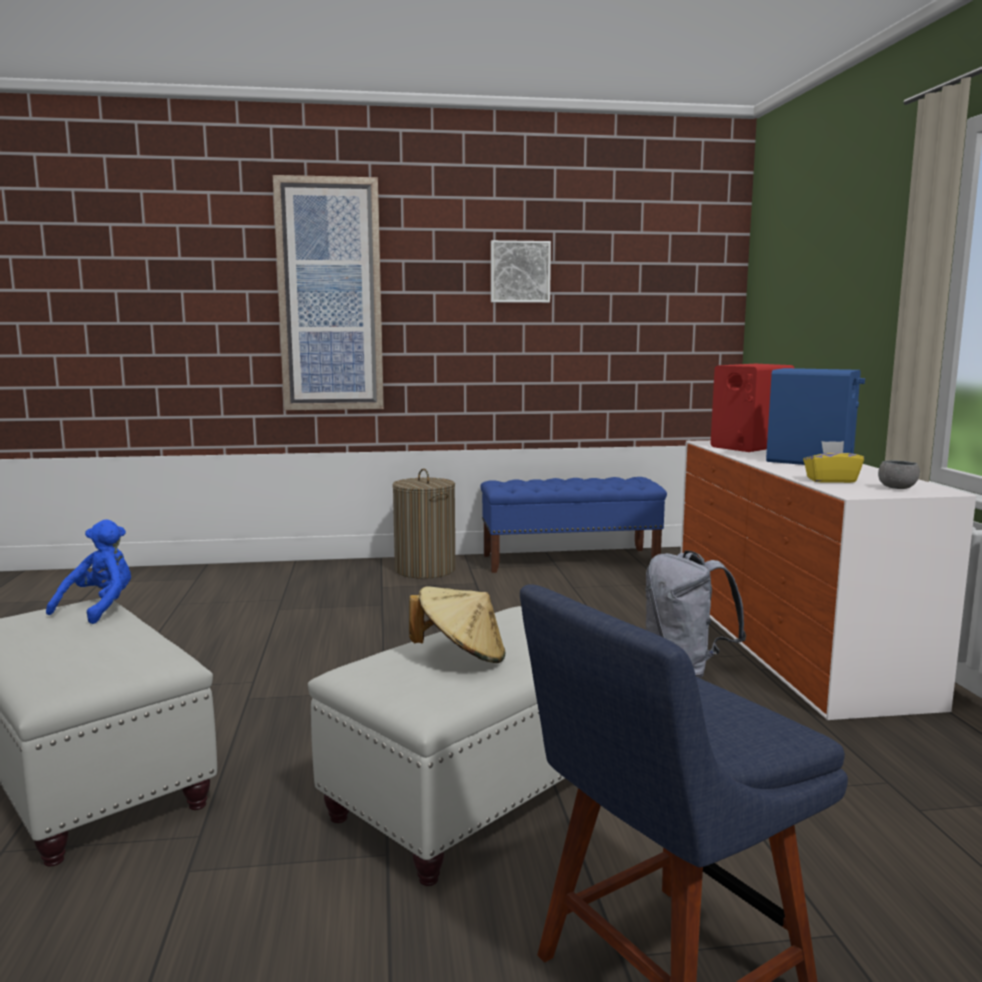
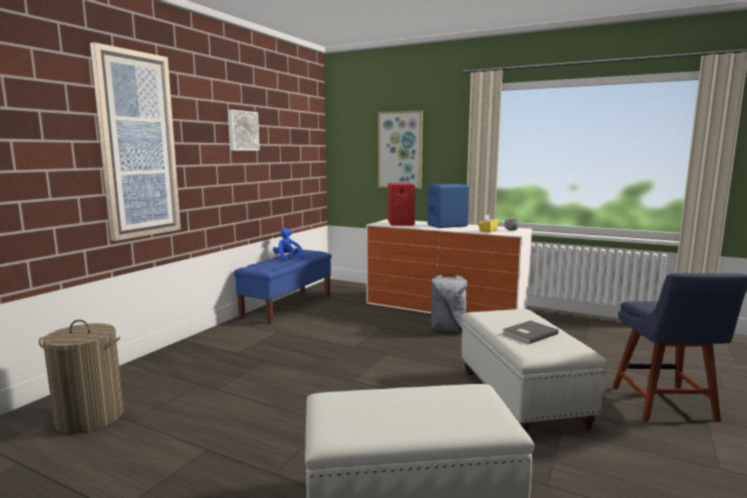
camera: 55 degrees left, 0 degrees up
blue plush toy [46,519,131,624] -> blue plush toy moved to [273,228,303,261]
laundry basket [392,469,455,579] -> laundry basket moved to [39,320,124,434]
beige hat [409,586,506,663] -> grey book [502,320,559,344]
none -> picture [378,110,423,189]

